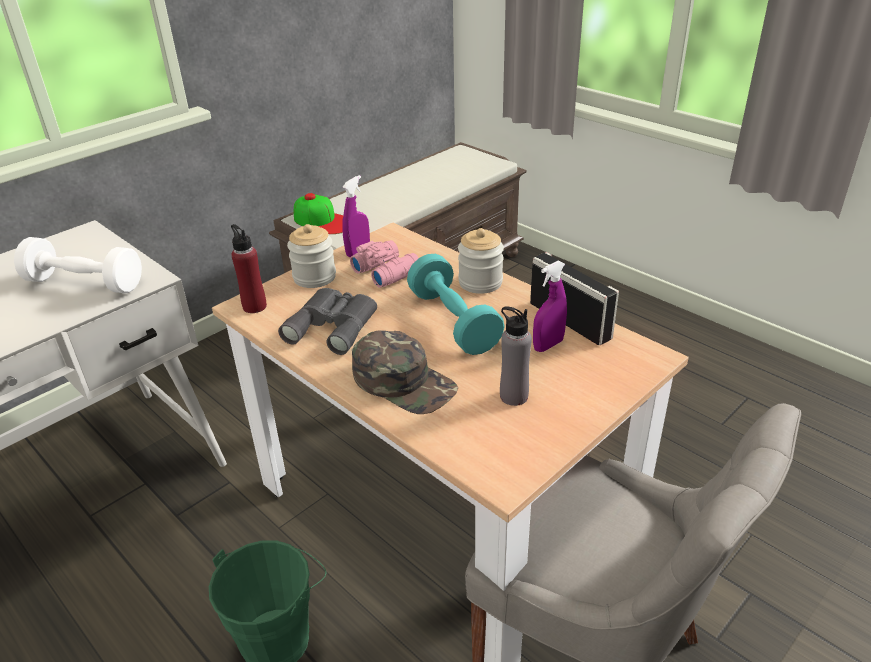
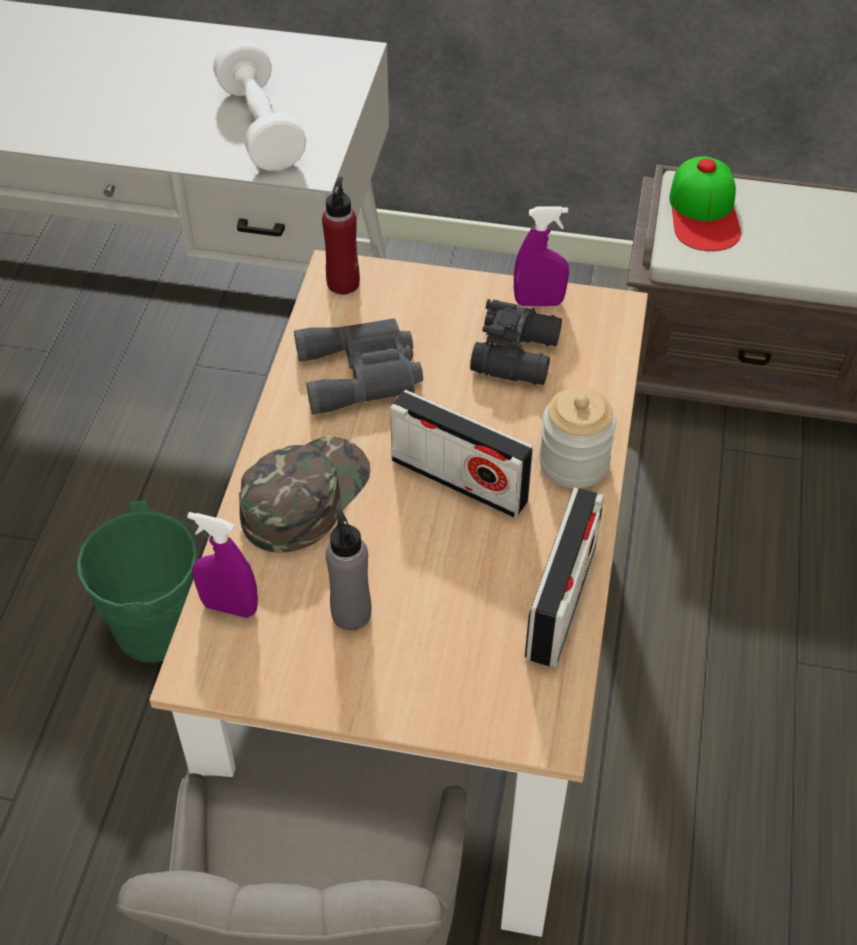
camera: 55 degrees right, 15 degrees up
jar [287,224,336,288] -> none
pink binoculars [350,240,418,288] -> black binoculars [470,299,562,385]
green cap [352,330,458,414] -> green cap turned 150 degrees counterclockwise [239,437,370,553]
turquoise dumbbell [407,254,505,355] -> radio [390,390,533,518]
purple spray bottle [533,261,567,352] -> purple spray bottle moved to [187,512,258,618]

